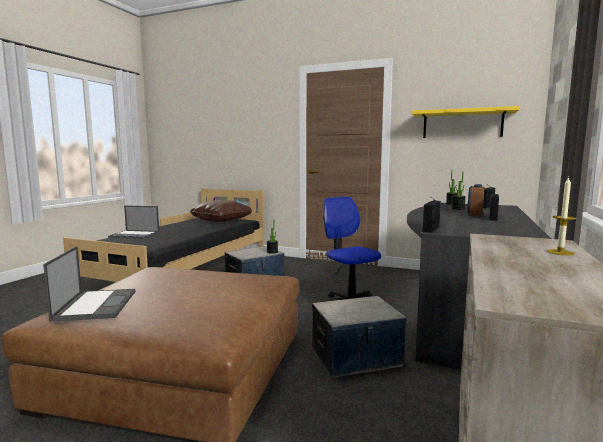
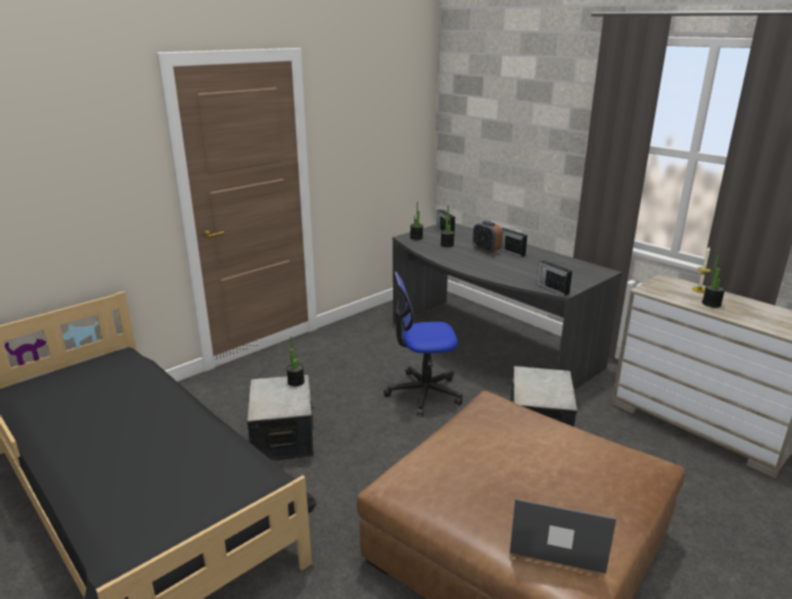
camera: 65 degrees left, 15 degrees up
laptop [108,205,159,239] -> none
brown pillow [189,200,253,222] -> none
yellow shelf [412,106,519,138] -> none
none -> potted plant [702,255,725,308]

